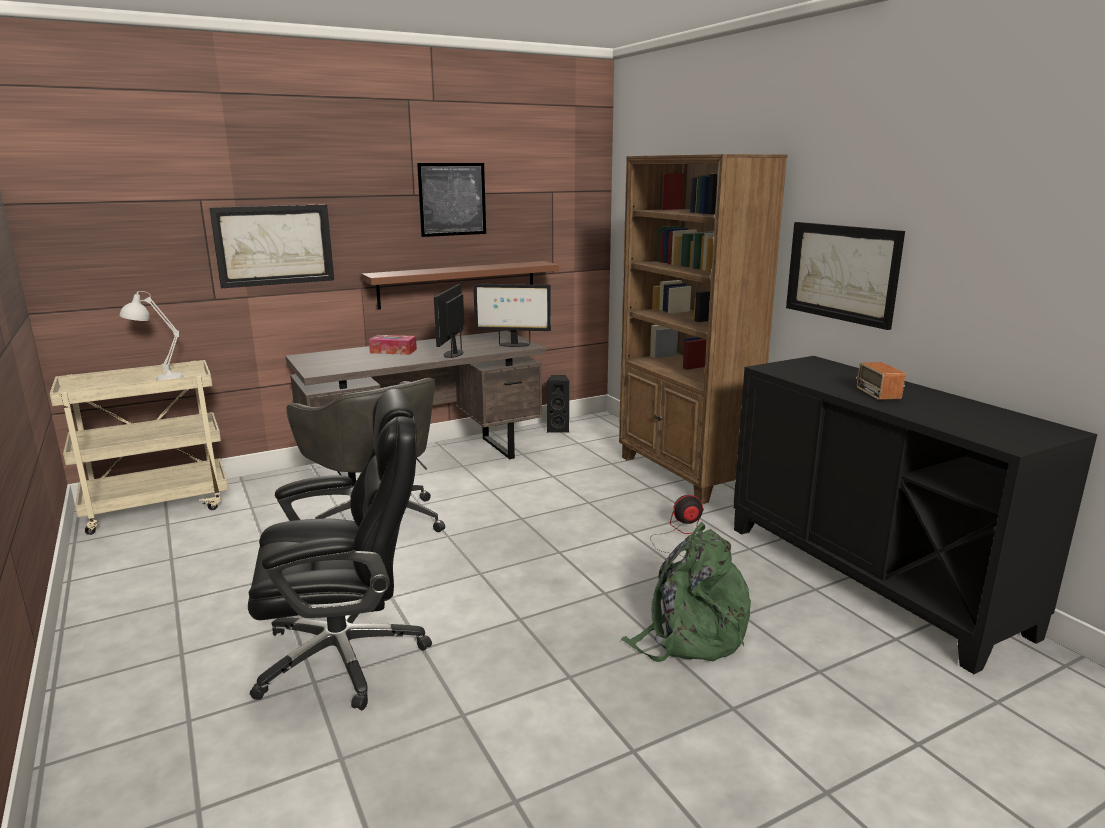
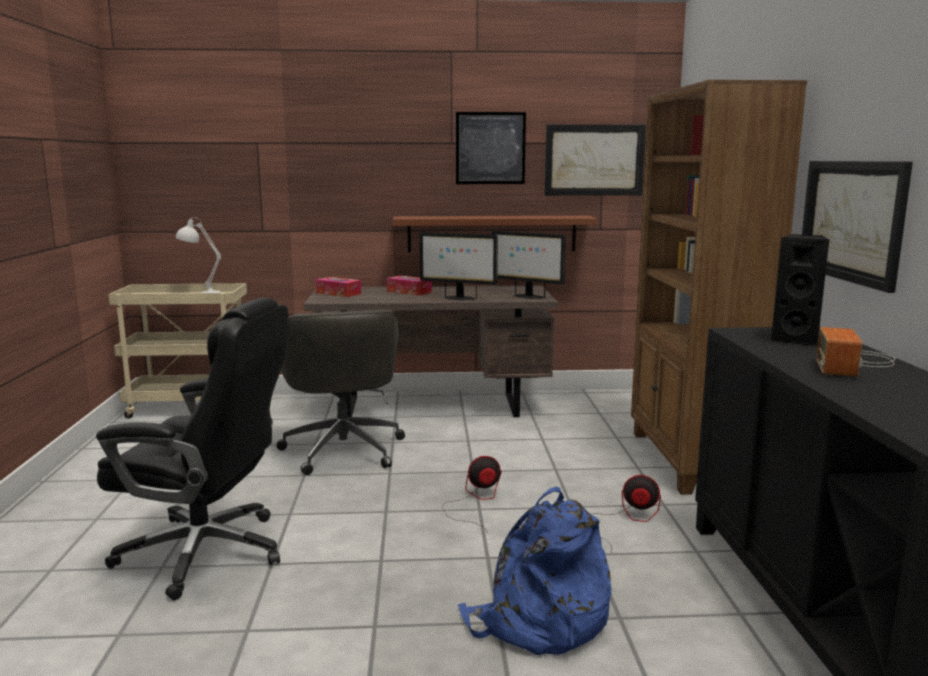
camera: 25 degrees right, 5 degrees down
picture [209,204,334,288] -> picture moved to [544,124,646,196]
monitor [434,284,464,358] -> monitor turned 105 degrees counterclockwise [419,232,498,300]
black speaker [546,375,569,433] -> black speaker moved to [771,234,829,346]
green backpack [621,522,751,662] -> blue backpack [458,486,611,655]
none -> tissue box [315,277,361,297]
none -> fan [442,456,502,533]

